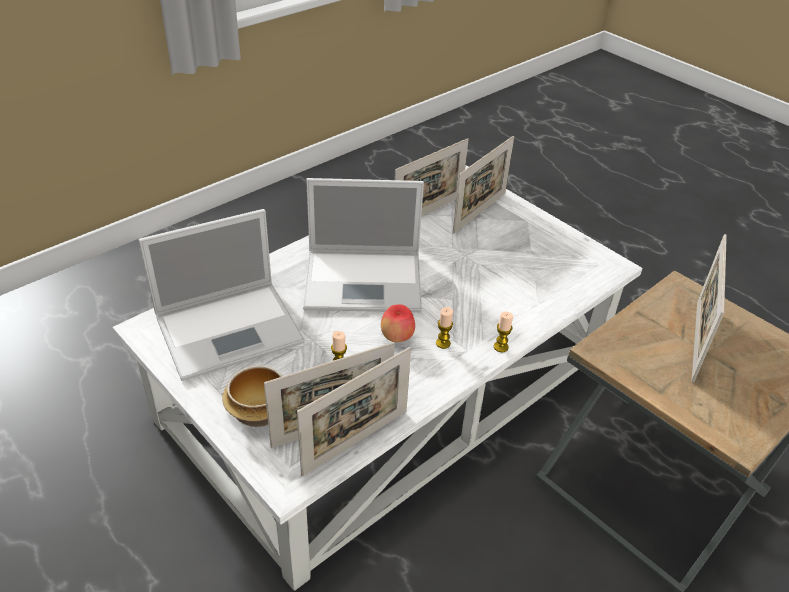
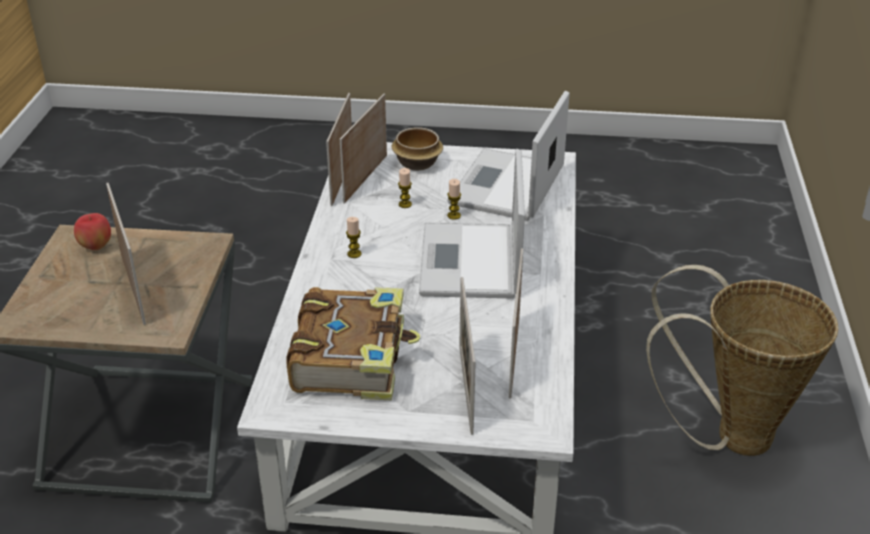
camera: 140 degrees right, 5 degrees down
laptop [303,178,424,312] -> laptop turned 45 degrees counterclockwise [419,149,525,299]
apple [381,304,415,342] -> apple moved to [74,213,111,250]
candle [494,312,513,353] -> candle moved to [447,179,461,220]
none -> book [286,287,420,400]
none -> basket [646,265,839,456]

